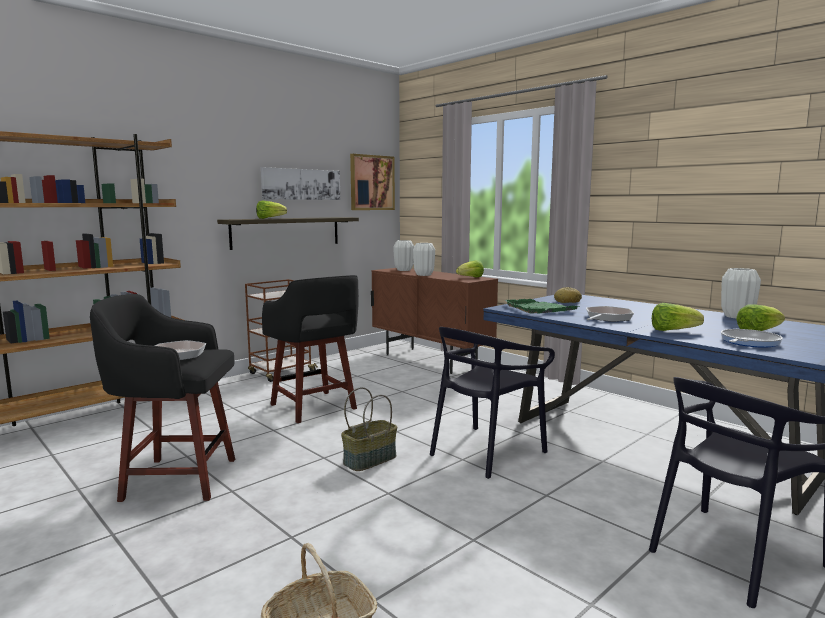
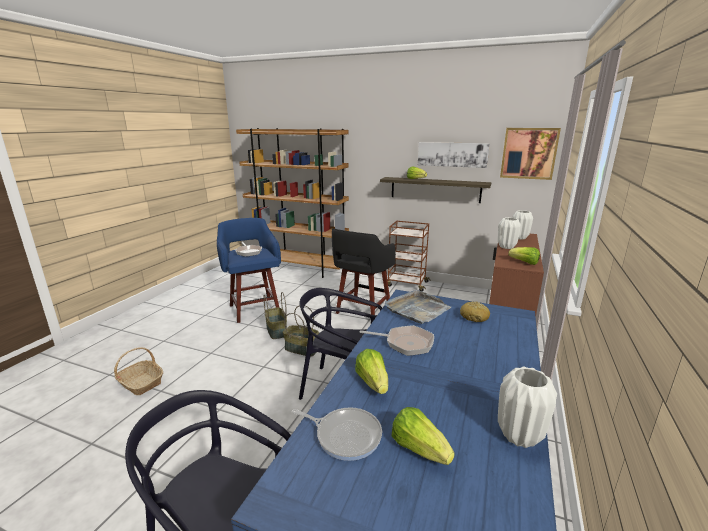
camera: 65 degrees right, 10 degrees up
black stool [90,294,235,502] -> blue stool [217,218,281,323]
green tray [505,299,578,314] -> grey tray [384,290,451,324]
none -> basket [264,292,287,339]

